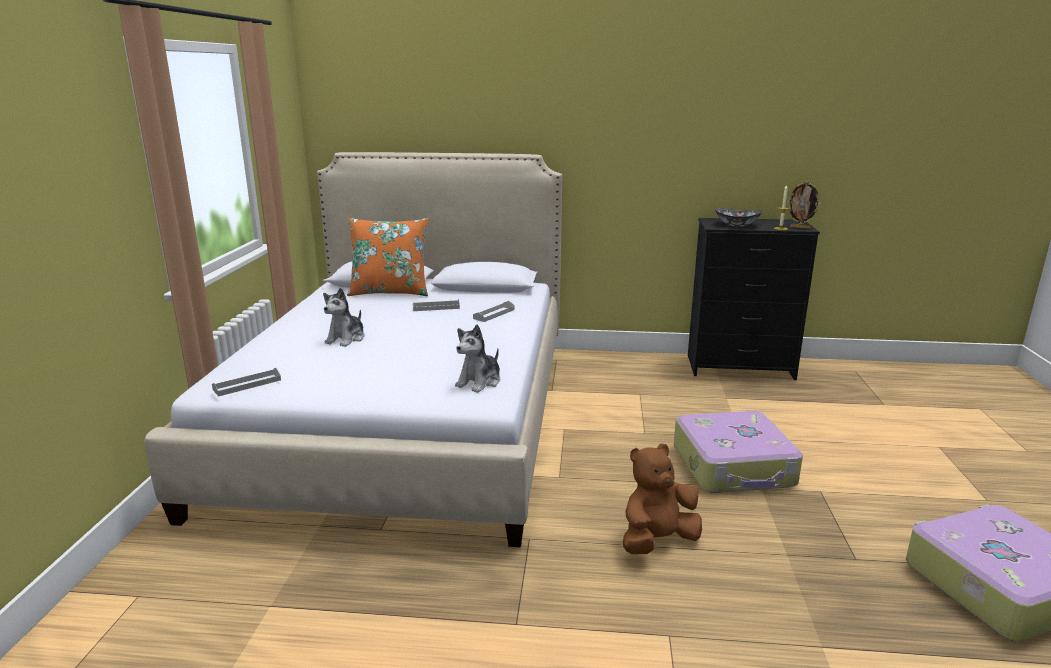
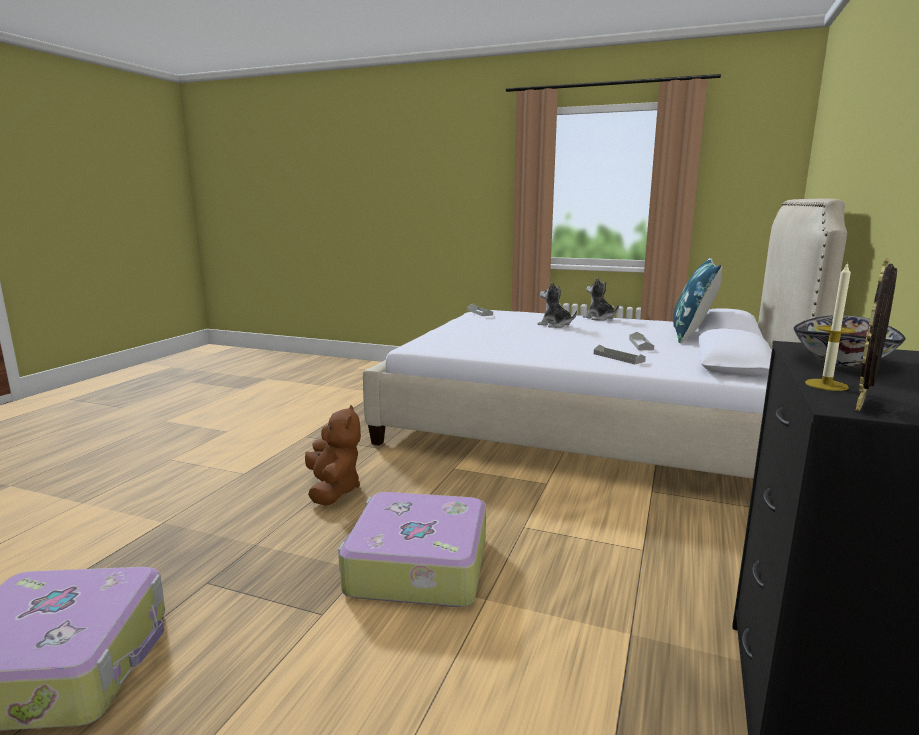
camera: 105 degrees right, 5 degrees down
orange pillow [347,218,429,296] -> blue pillow [673,258,722,344]
plush toy [455,324,500,393] -> plush toy moved to [583,277,619,321]

